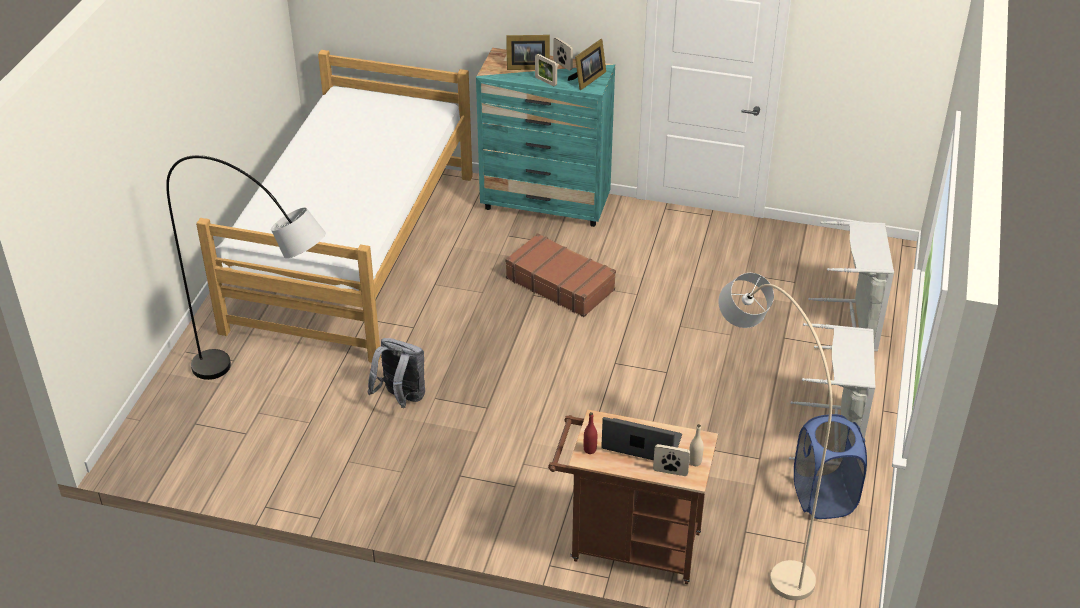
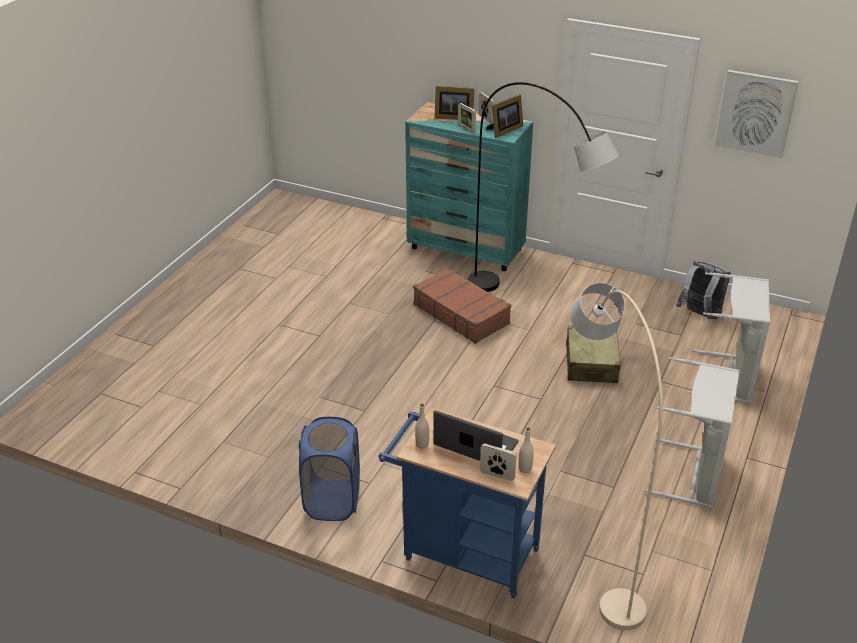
camera: 10 degrees right, 5 degrees down
grey floor lamp [166,155,326,380] -> grey floor lamp moved to [468,82,619,292]
bed [196,50,473,363] -> none
grey backpack [367,338,425,408] -> grey backpack moved to [676,261,731,319]
brown cart [548,410,718,584] -> blue cart [379,408,556,598]
red bottle [584,412,597,454] -> beige bottle [415,404,429,449]
blue laundry basket [794,414,867,519] -> blue laundry basket moved to [299,417,360,521]
none -> beige suitcase [566,326,621,383]
none -> picture [715,70,799,158]

